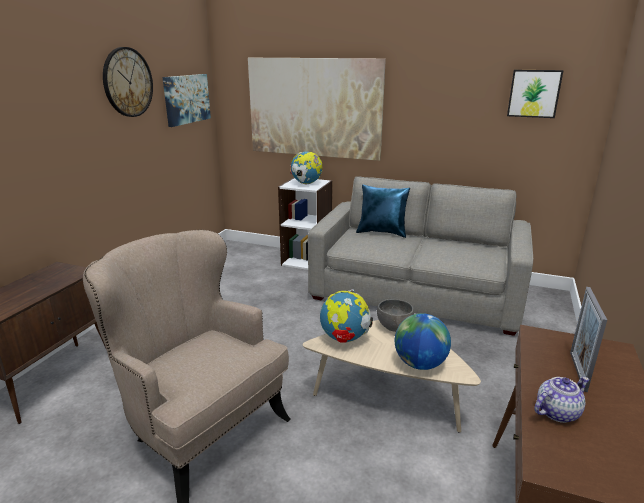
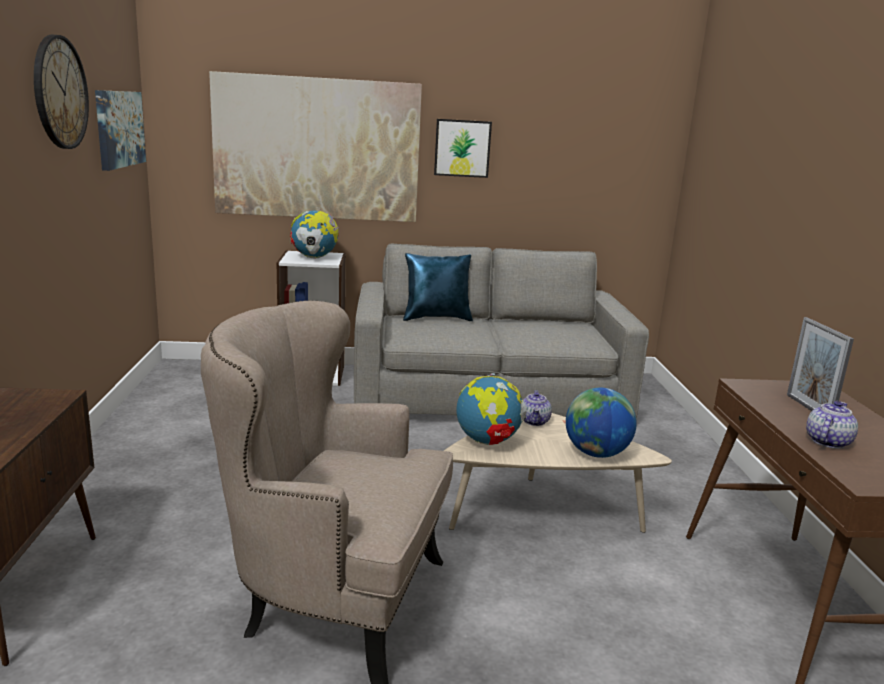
camera: 25 degrees left, 5 degrees down
grey bowl [377,299,414,332] -> teapot [523,390,552,426]
picture [507,70,564,118] -> picture moved to [434,119,492,178]

